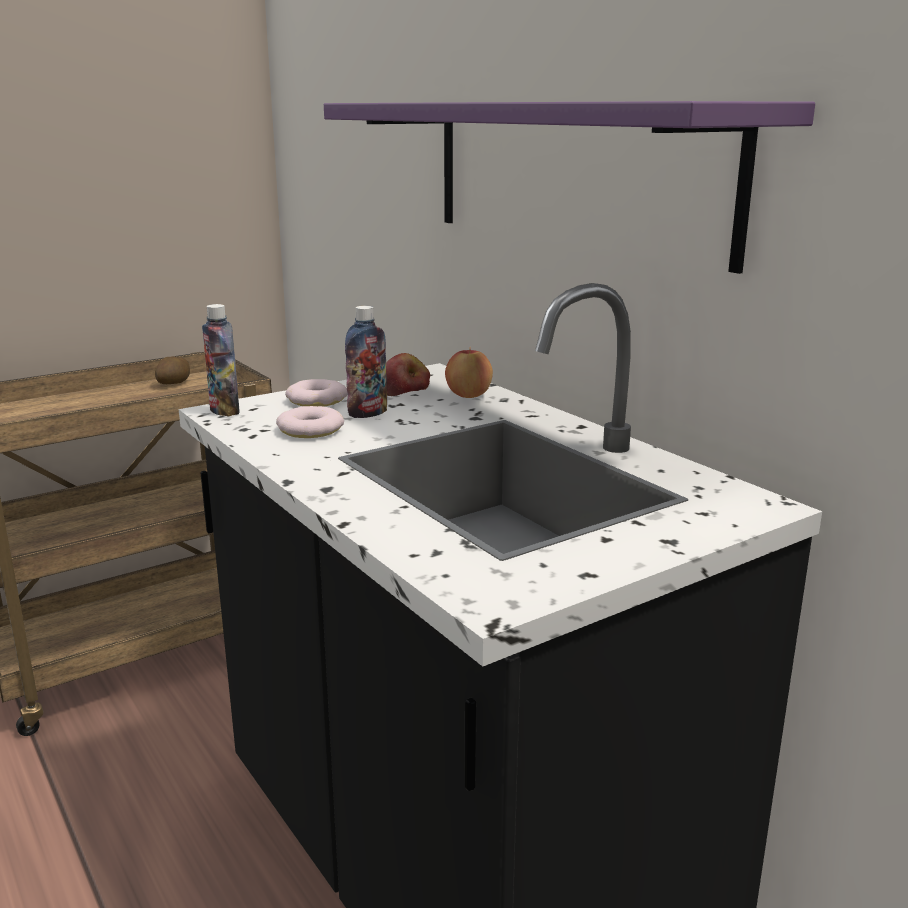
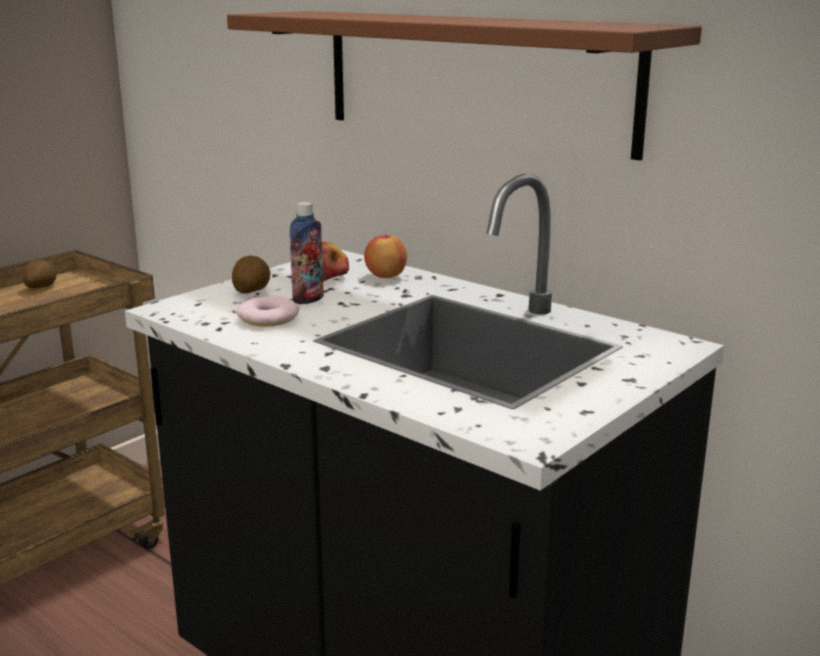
camera: 15 degrees left, 0 degrees up
bottle [202,304,240,416] -> none
donut [285,379,347,407] -> potato [232,255,270,293]
purple shelf [324,101,815,274] -> brown shelf [227,11,702,161]

